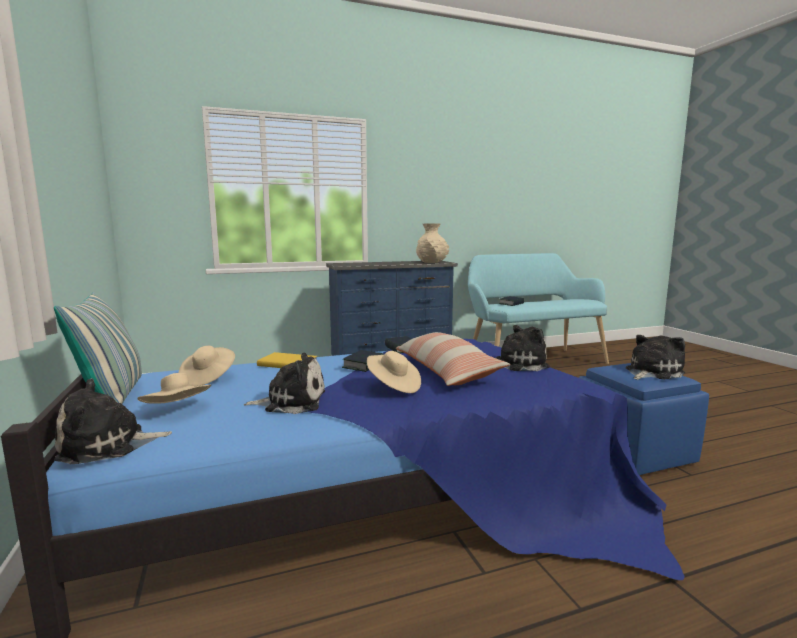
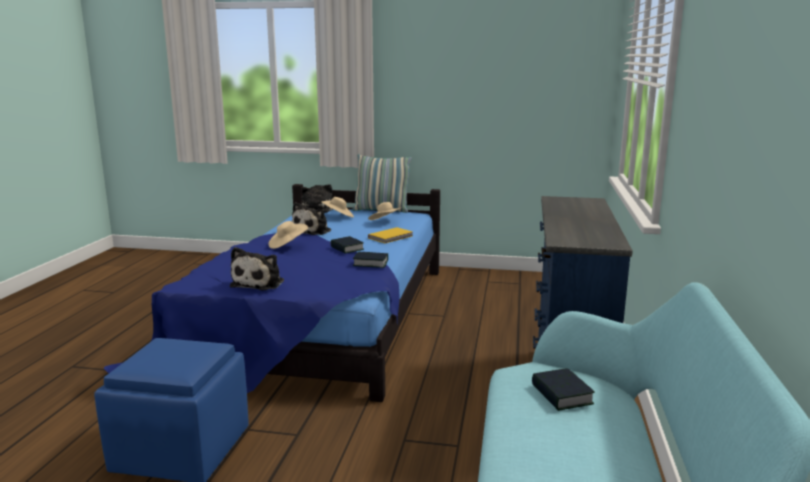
camera: 120 degrees right, 5 degrees up
pillow [396,332,510,386] -> none
beige vase [416,224,449,263] -> none
plush toy [626,335,685,380] -> none

